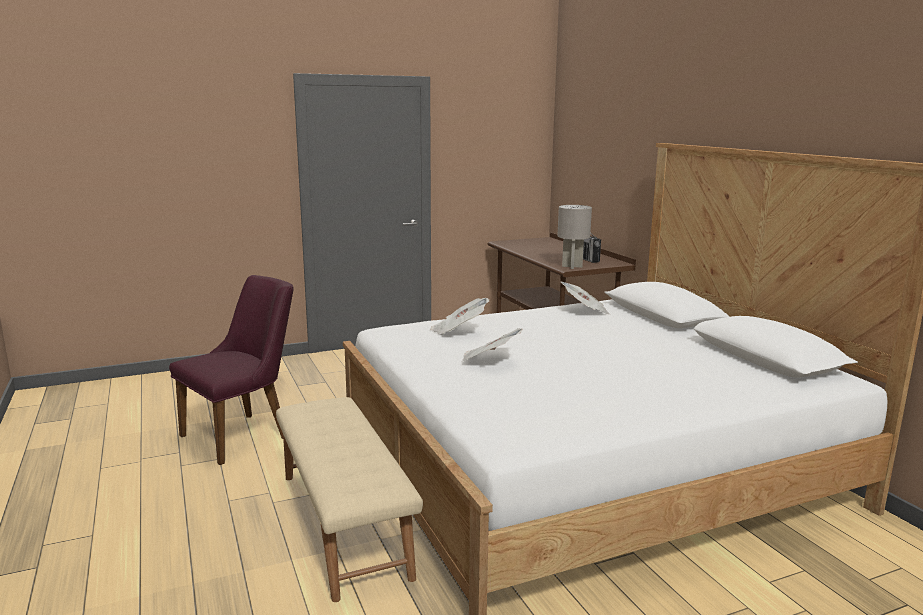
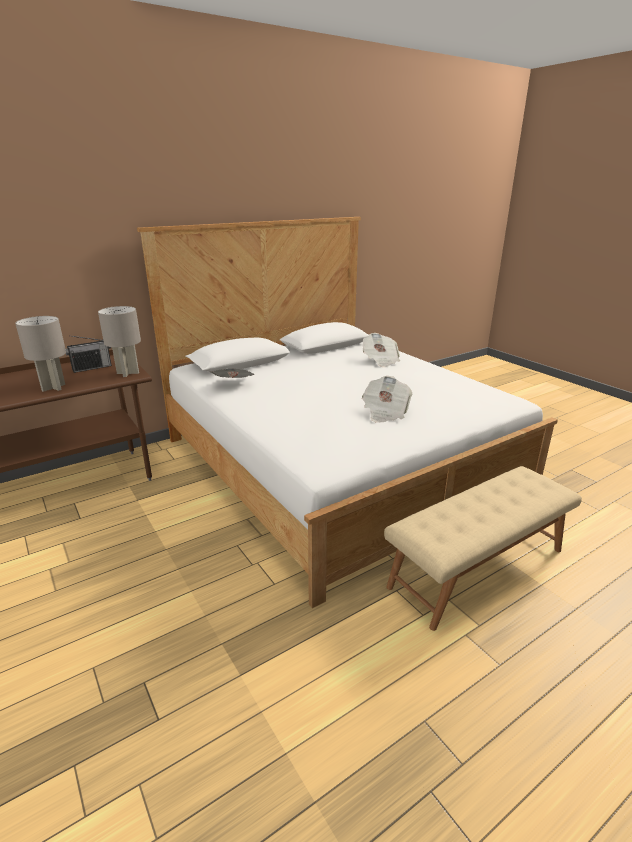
camera: 100 degrees left, 10 degrees up
purple chair [169,275,294,465] -> none
newspaper [430,298,489,335] -> newspaper moved to [362,333,400,367]
none -> grey table lamp [15,316,66,392]

